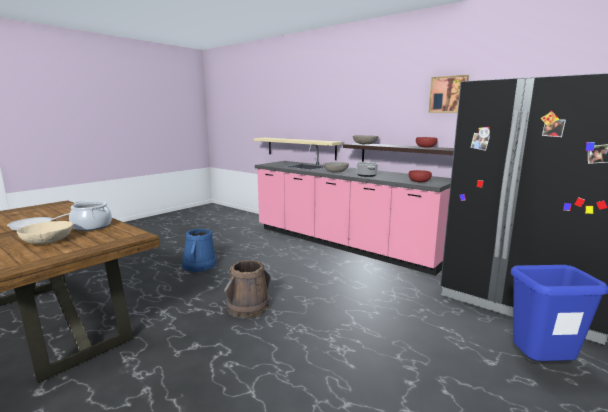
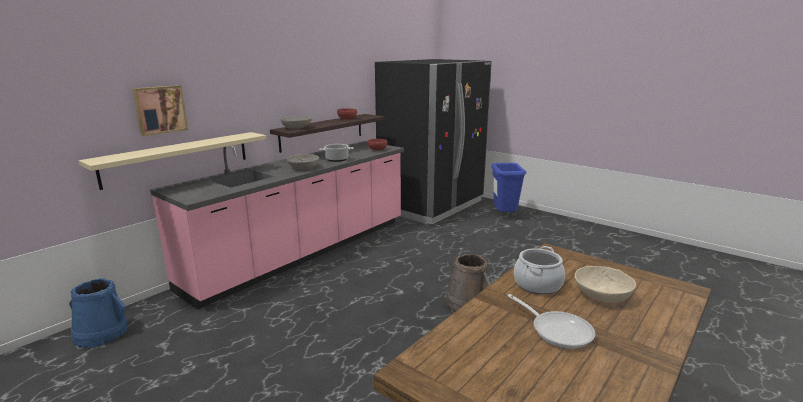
camera: 90 degrees left, 5 degrees up
blue bucket [182,228,216,272] -> blue bucket moved to [69,278,127,348]
picture [429,75,469,113] -> picture moved to [132,85,188,136]

